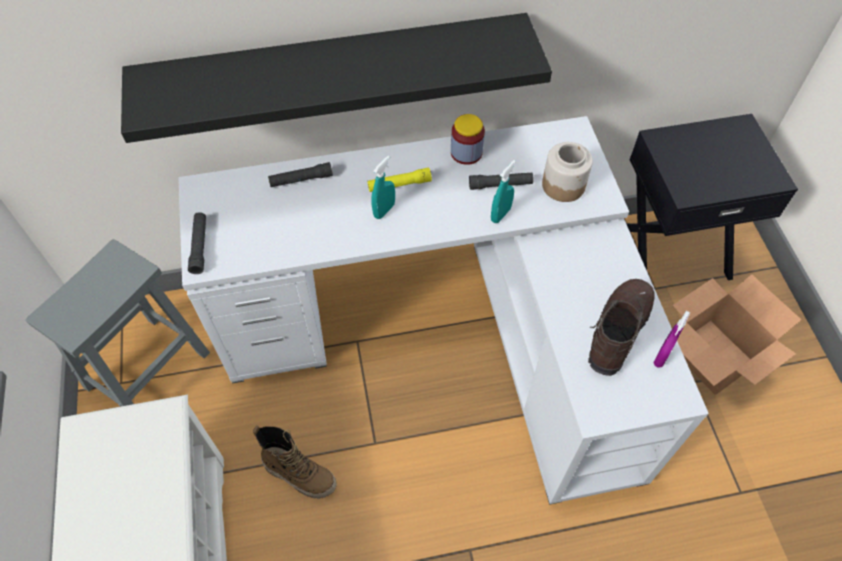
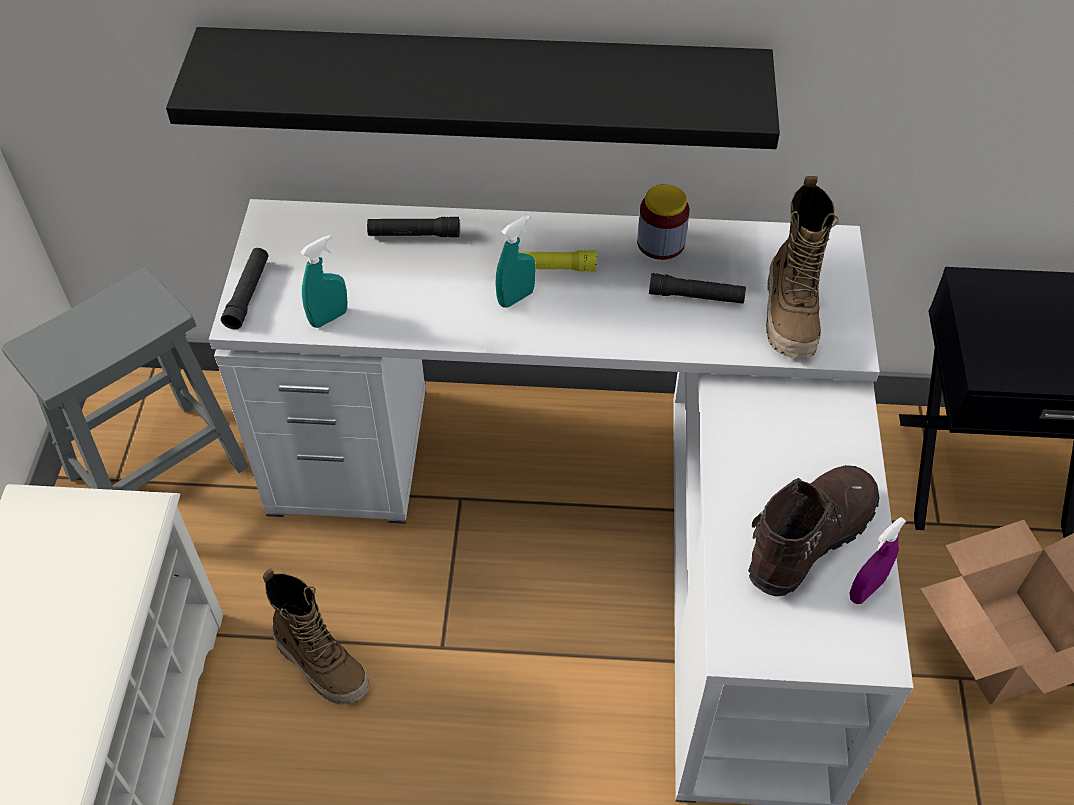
camera: 15 degrees right, 5 degrees down
turquoise spray bottle [491,160,516,223] -> turquoise spray bottle moved to [300,235,347,328]
jar [542,142,593,202] -> boot [766,176,839,359]

